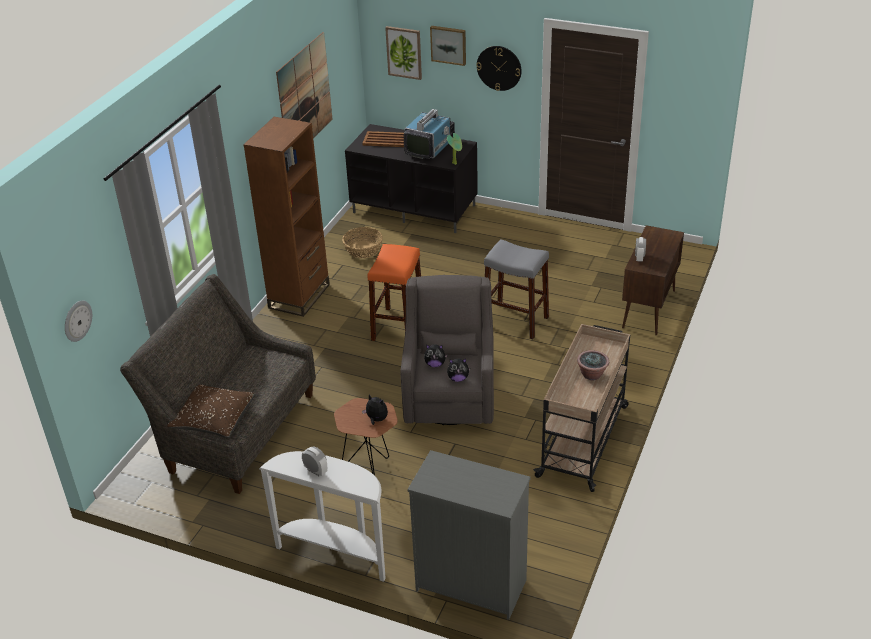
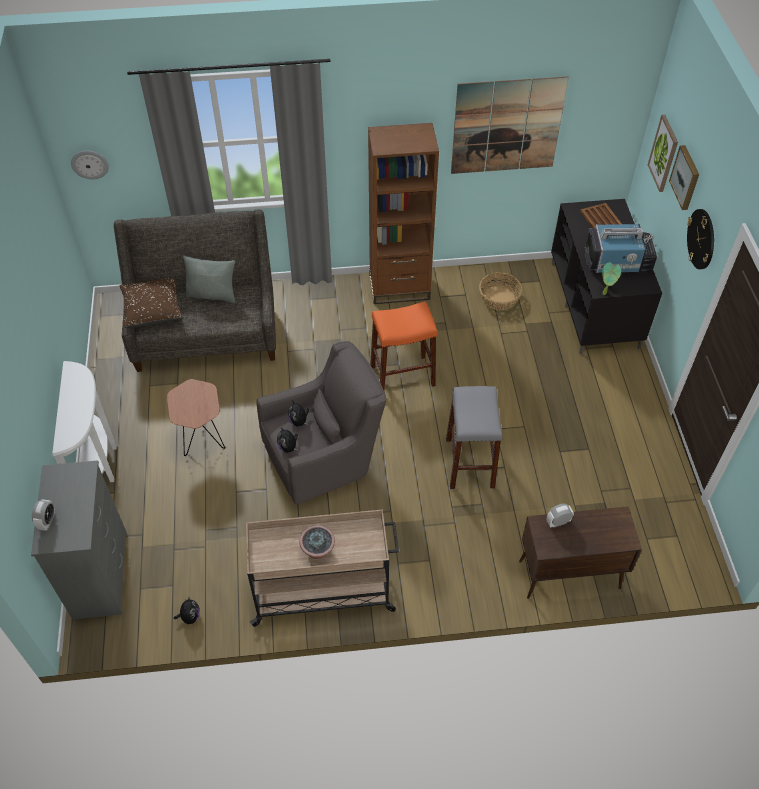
camera: 60 degrees right, 15 degrees up
alarm clock [302,447,327,476] -> alarm clock moved to [32,499,55,531]
plush toy [362,395,388,425] -> plush toy moved to [174,598,200,624]
none -> grey pillow [183,256,235,303]

